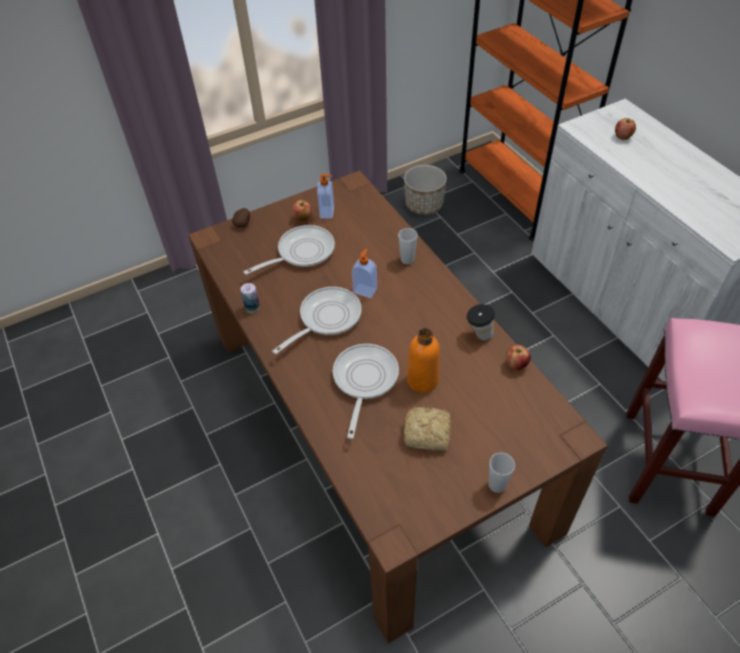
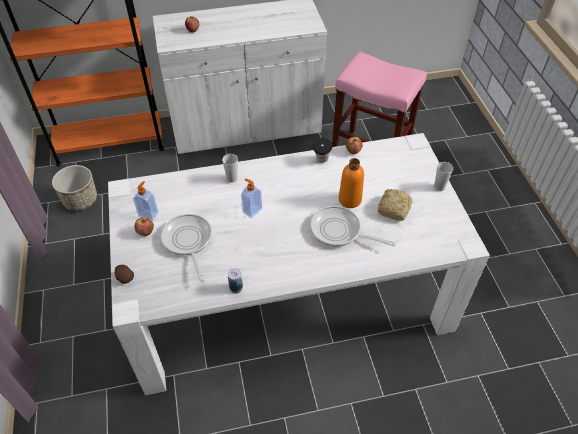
camera: 75 degrees left, 0 degrees up
brown dining table [188,170,608,643] -> white dining table [108,133,490,395]
frying pan [272,287,362,354] -> none

